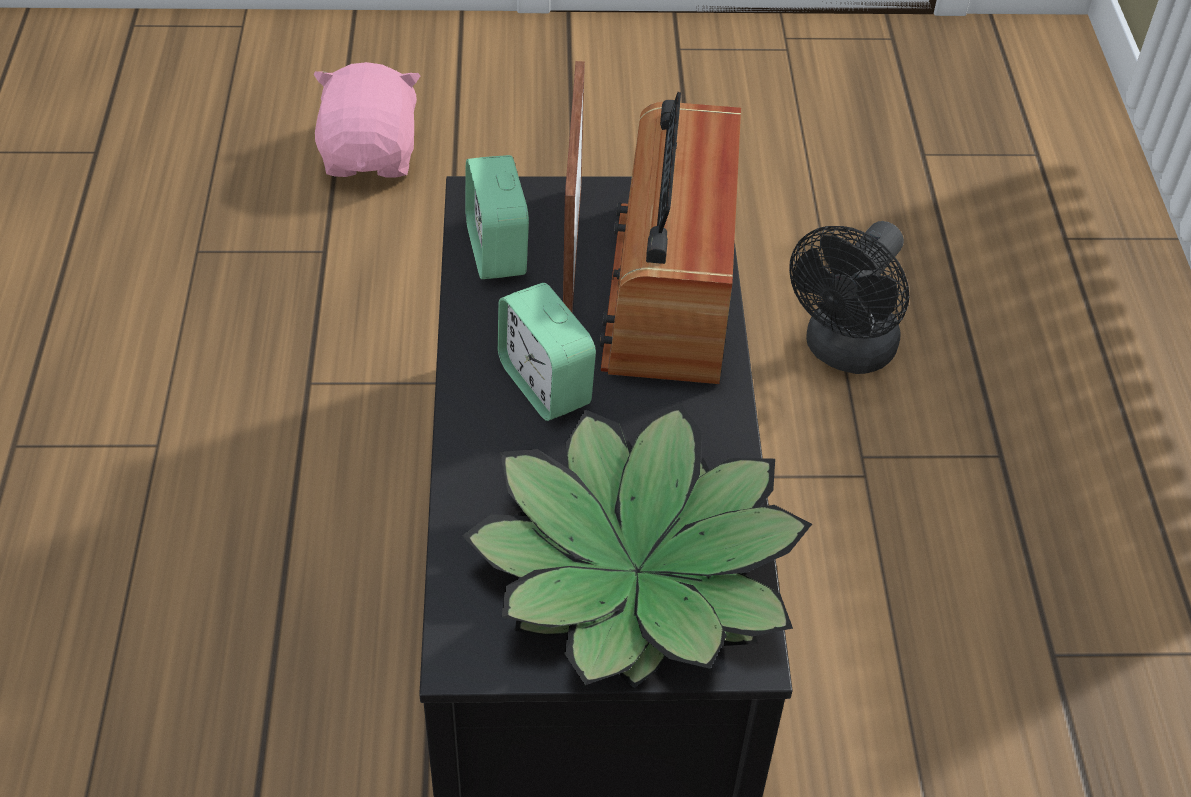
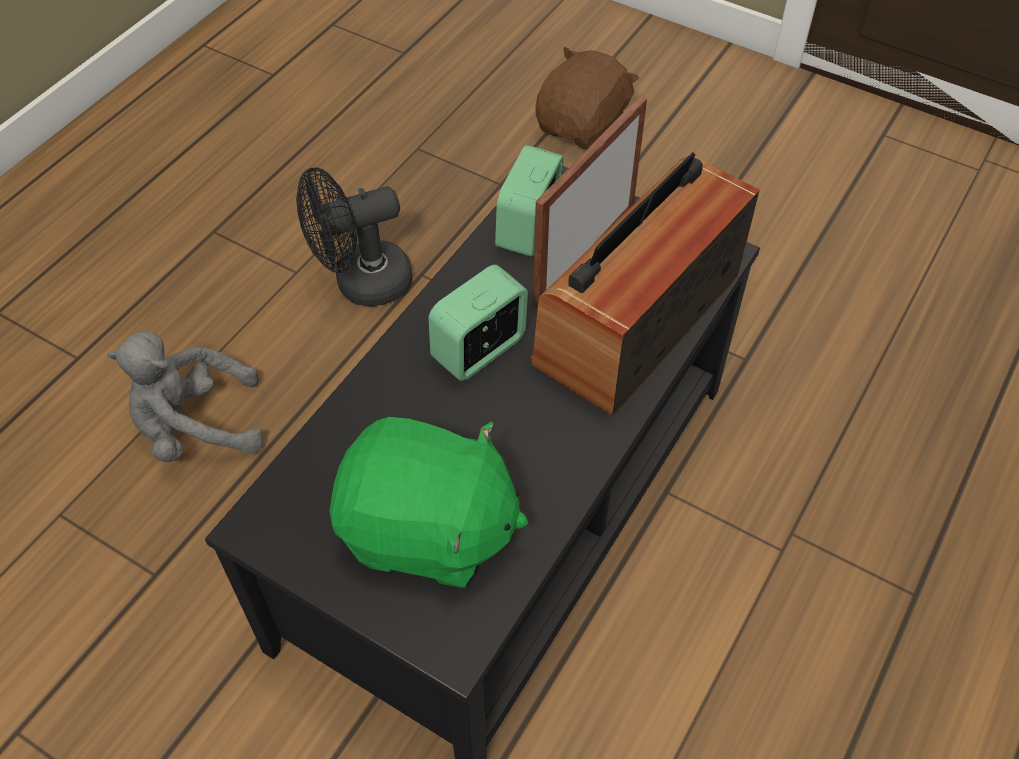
camera: 35 degrees right, 5 degrees up
pink plush toy [313,62,420,178] -> brown plush toy [535,47,639,150]
potted plant [462,403,812,688] -> green plush toy [329,417,529,588]
alarm clock [498,283,596,421] -> alarm clock turned 45 degrees clockwise [429,264,528,381]
black fan [789,221,910,374] -> black fan moved to [296,168,412,307]
none -> grey plush toy [107,331,263,462]

